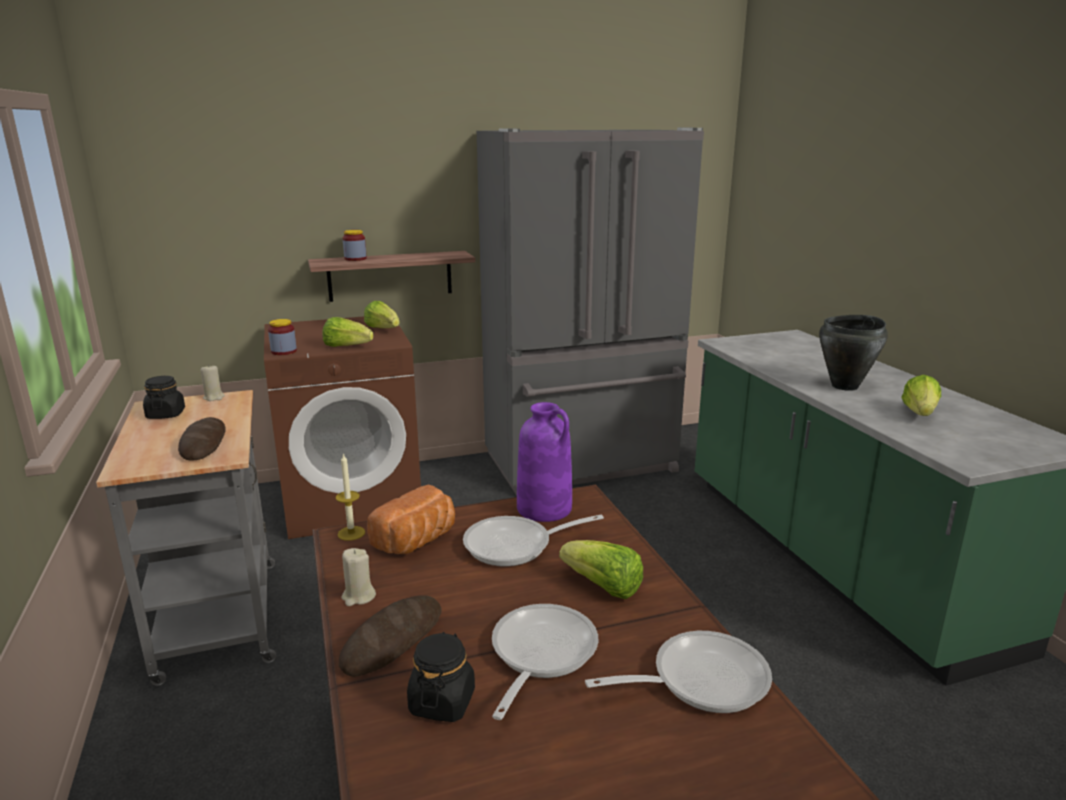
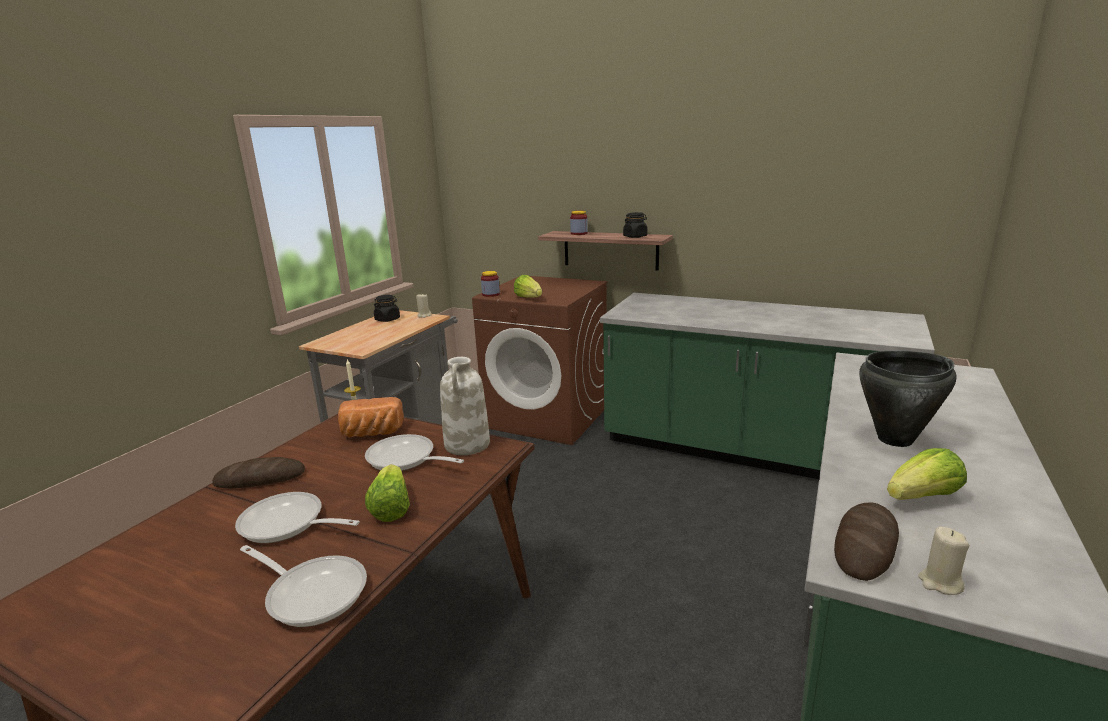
camera: 45 degrees right, 0 degrees up
bread [178,417,226,461] -> bread moved to [834,502,899,581]
beige candle [341,548,376,606] -> beige candle moved to [918,527,969,595]
lettuce [364,301,400,328] -> none
black jar [407,632,475,722] -> black jar moved to [623,212,648,238]
grey fridge [477,128,704,495] -> green counter [600,293,935,479]
frying pan [492,604,599,720] -> frying pan turned 135 degrees counterclockwise [235,492,360,543]
purple vase [517,402,572,522] -> white vase [440,357,490,455]

